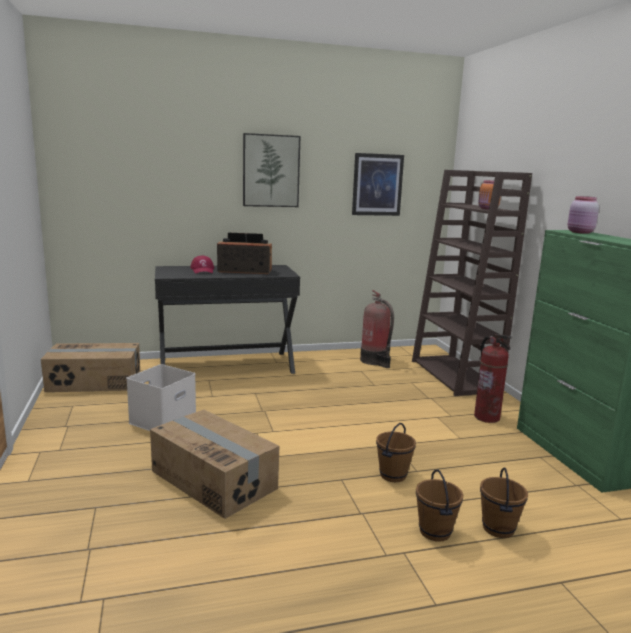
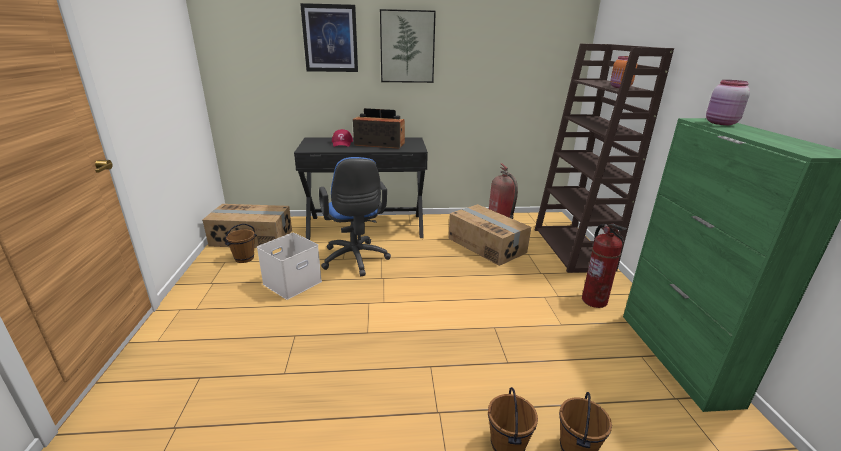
camera: 10 degrees right, 10 degrees up
cardboard box [150,410,279,519] -> cardboard box moved to [449,204,531,266]
picture [352,153,404,216] -> picture moved to [300,3,358,72]
brown bucket [376,423,416,482] -> brown bucket moved to [225,224,257,263]
none -> blue office chair [319,157,391,276]

